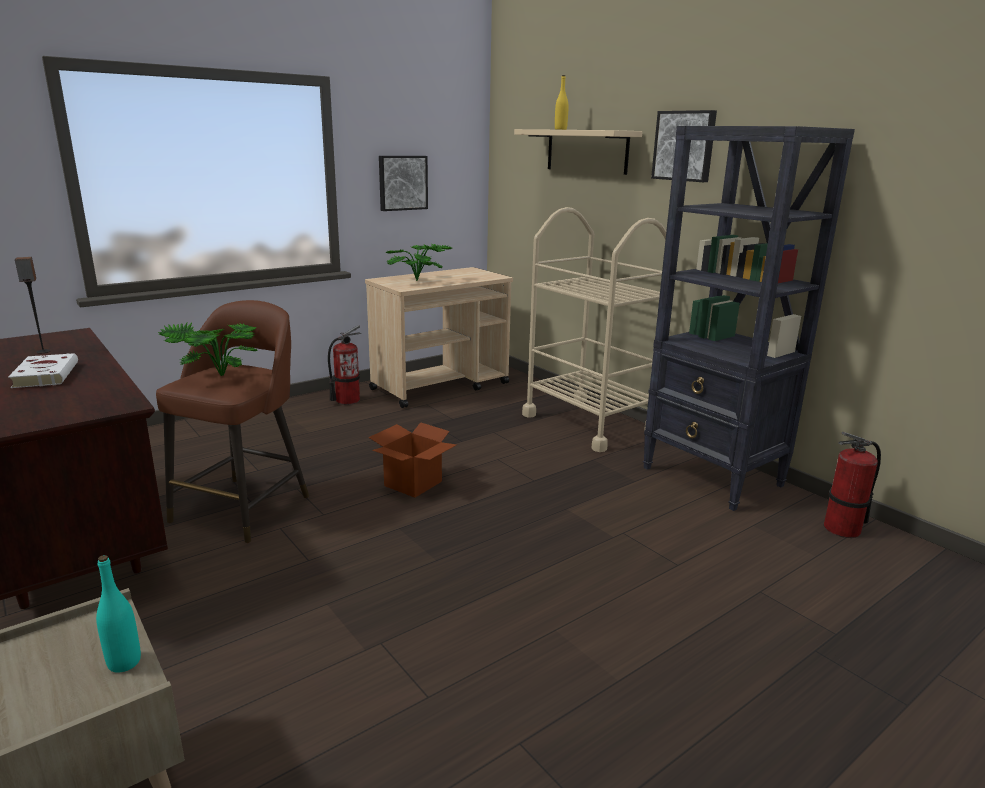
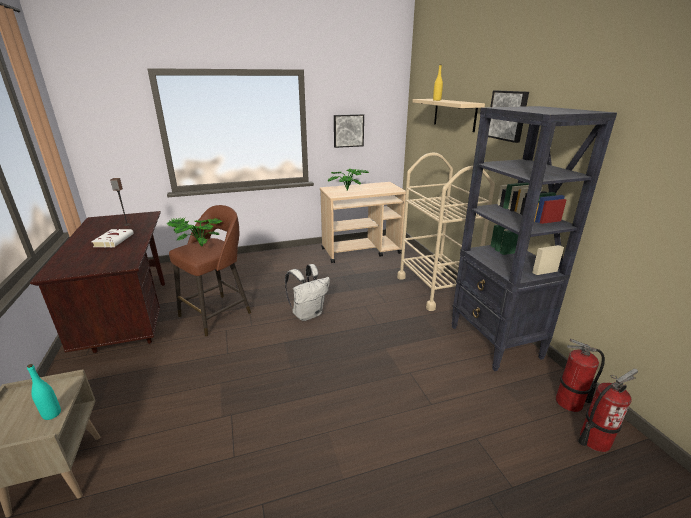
camera: 20 degrees right, 5 degrees up
fire extinguisher [328,325,361,405] -> fire extinguisher moved to [578,369,638,452]
cardboard box [368,422,457,498] -> white backpack [285,264,330,321]

